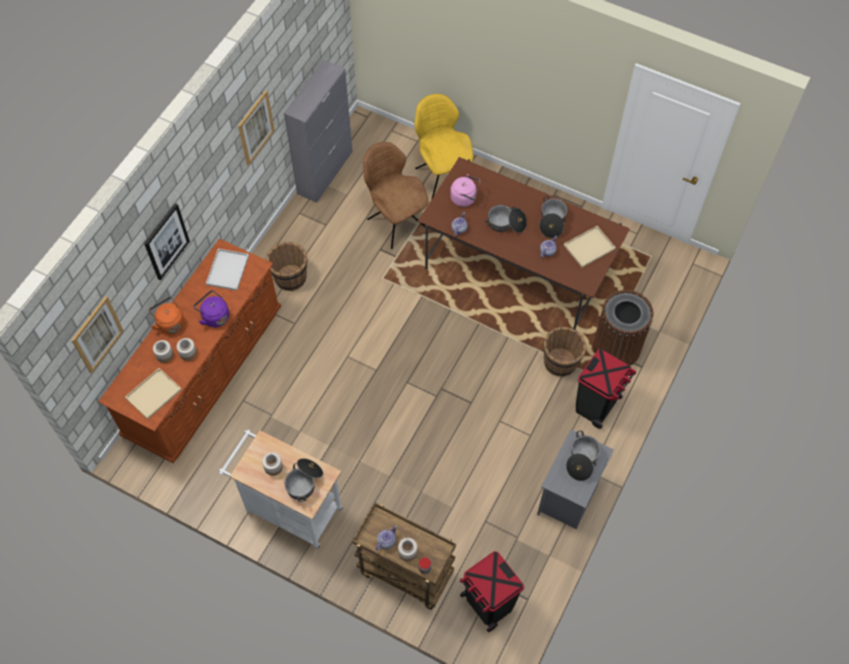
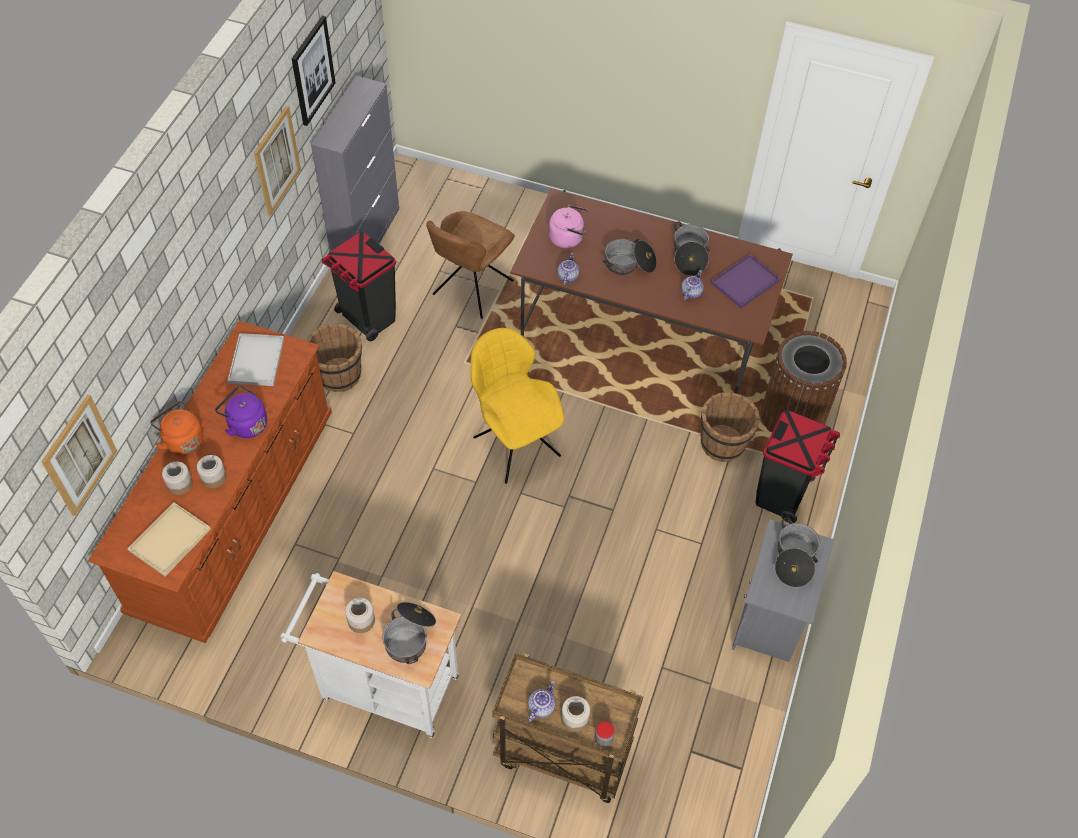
camera: 10 degrees left, 5 degrees down
picture [144,203,190,280] -> picture moved to [292,16,336,126]
brown chair [363,142,429,249] -> brown chair turned 105 degrees counterclockwise [426,211,515,319]
yellow chair [414,94,473,200] -> yellow chair moved to [471,328,564,484]
black trash can [460,551,524,632] -> black trash can moved to [322,231,396,342]
beige tray [564,226,616,268] -> purple tray [711,254,781,308]

